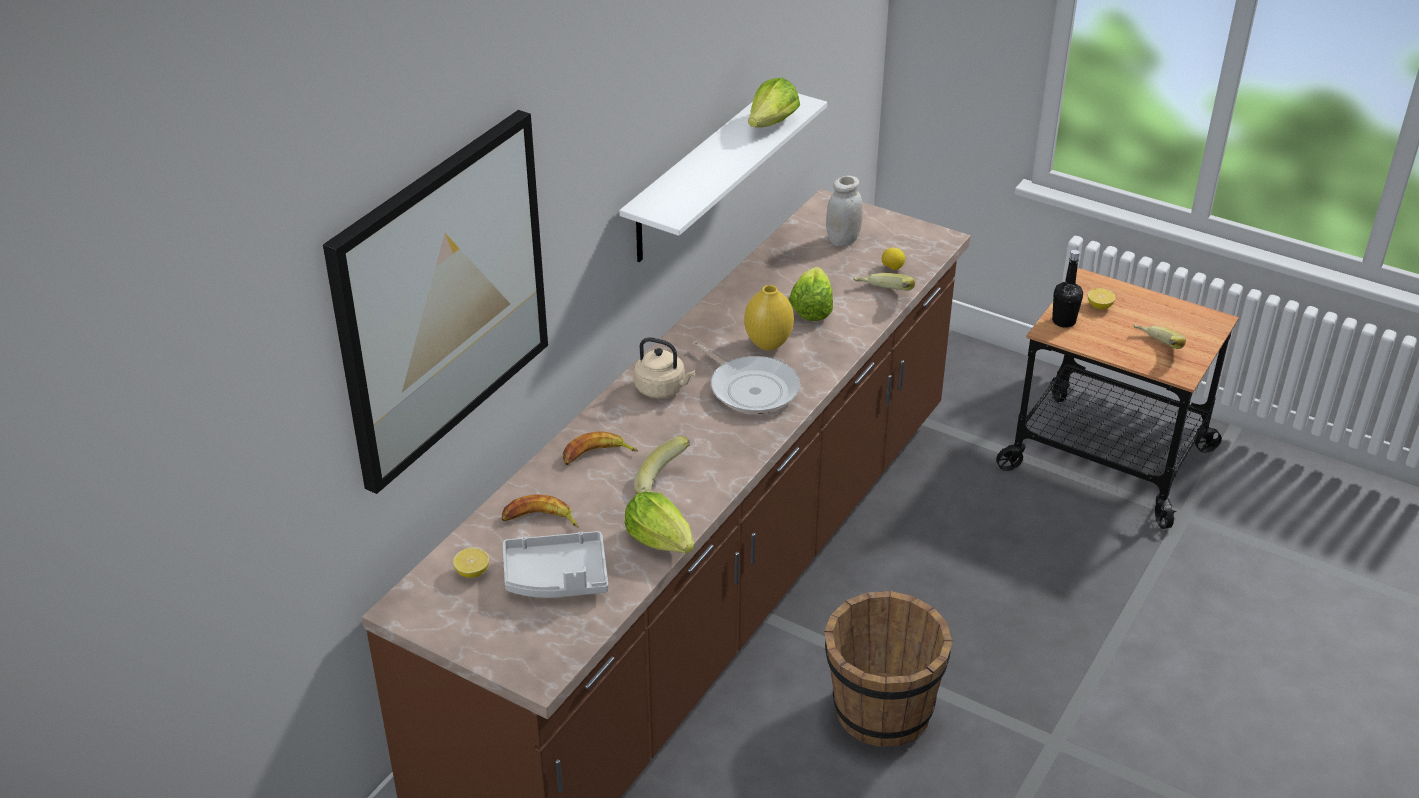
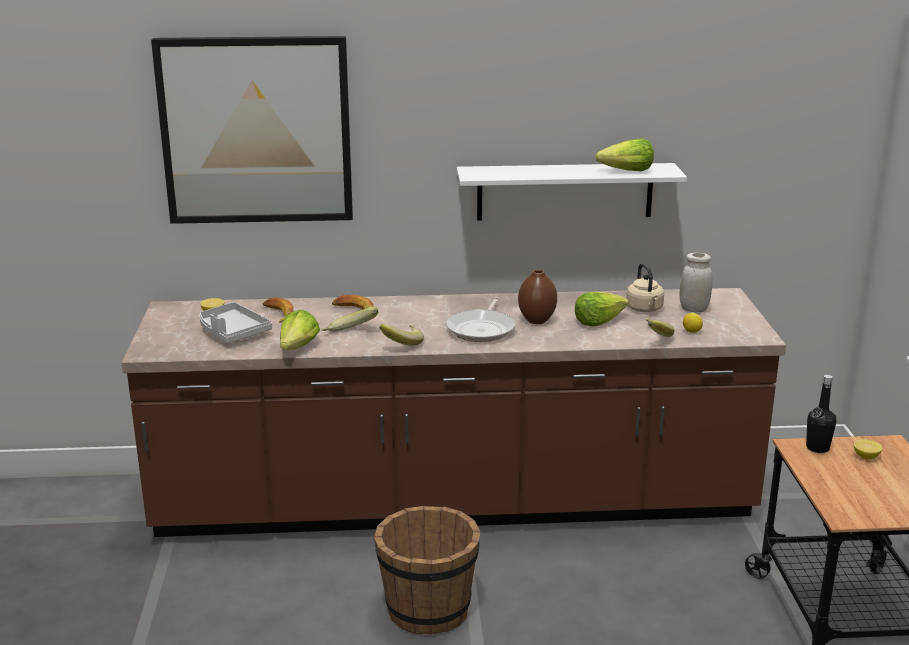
camera: 55 degrees right, 15 degrees down
beige kettle [634,337,696,398] -> beige kettle moved to [626,263,664,312]
yellow vase [744,285,794,351] -> brown vase [518,270,557,324]
banana [1134,324,1186,349] -> banana moved to [379,324,424,346]

